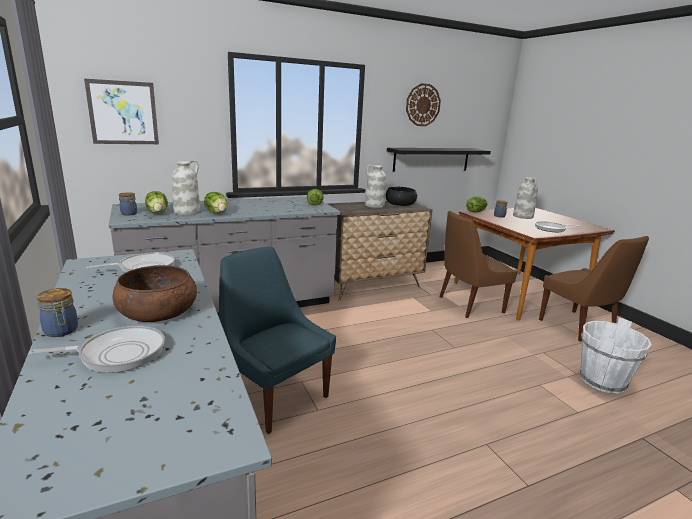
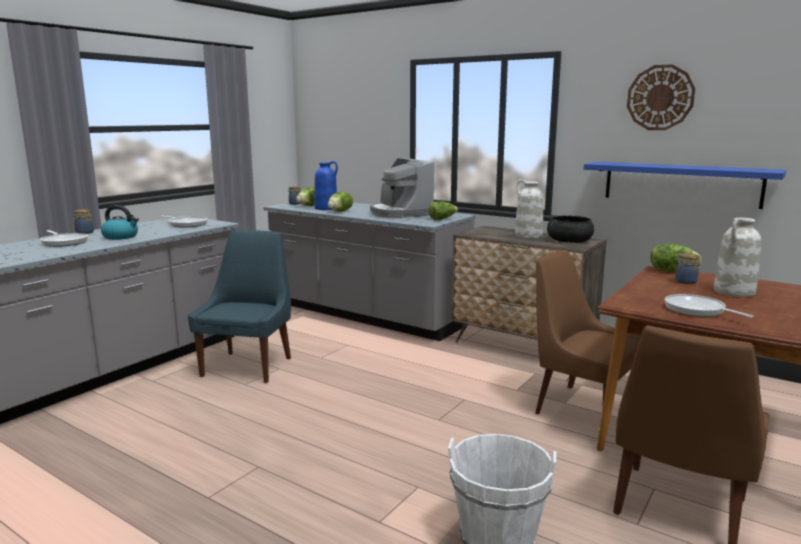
camera: 60 degrees right, 5 degrees down
picture [84,79,159,144] -> none
brown bowl [113,265,197,322] -> kettle [101,205,139,240]
white vase [172,159,200,215] -> blue vase [314,161,338,210]
black shelf [387,148,491,172] -> blue shelf [584,162,786,209]
none -> coffee machine [370,158,434,218]

